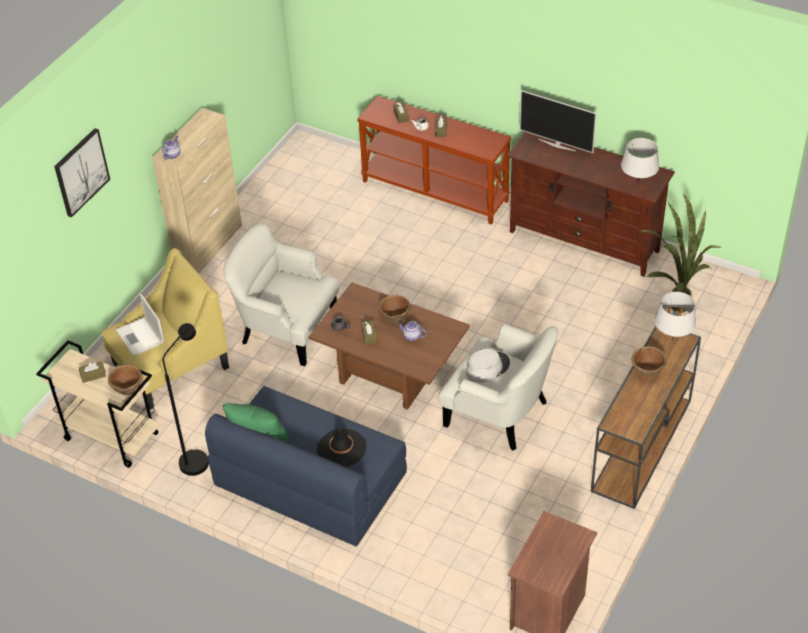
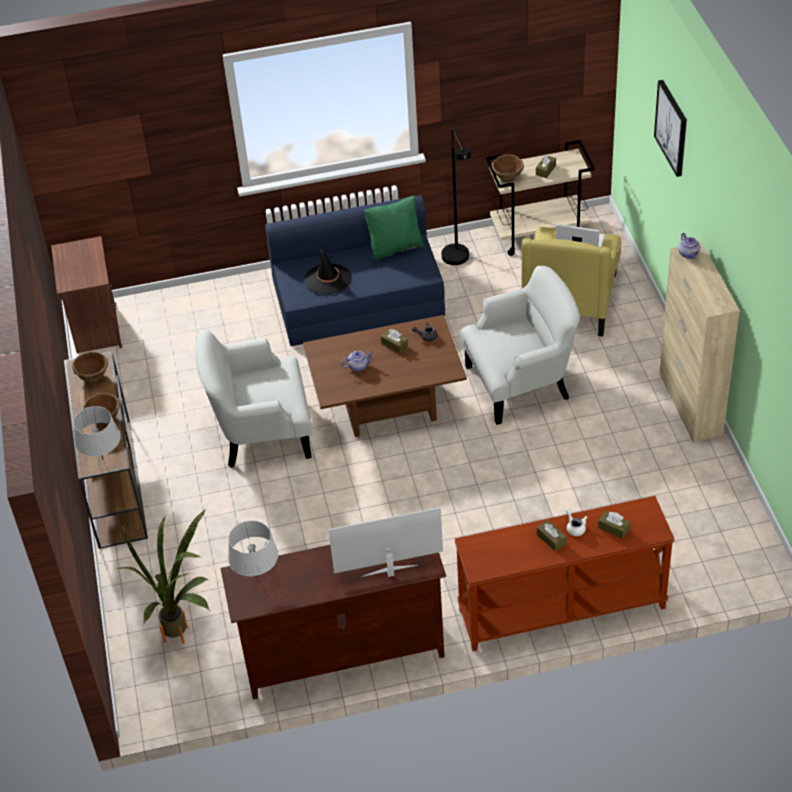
camera: 140 degrees right, 0 degrees up
brown bowl [379,295,411,323] -> brown bowl moved to [72,351,108,383]
grey hat [466,349,510,383] -> none

